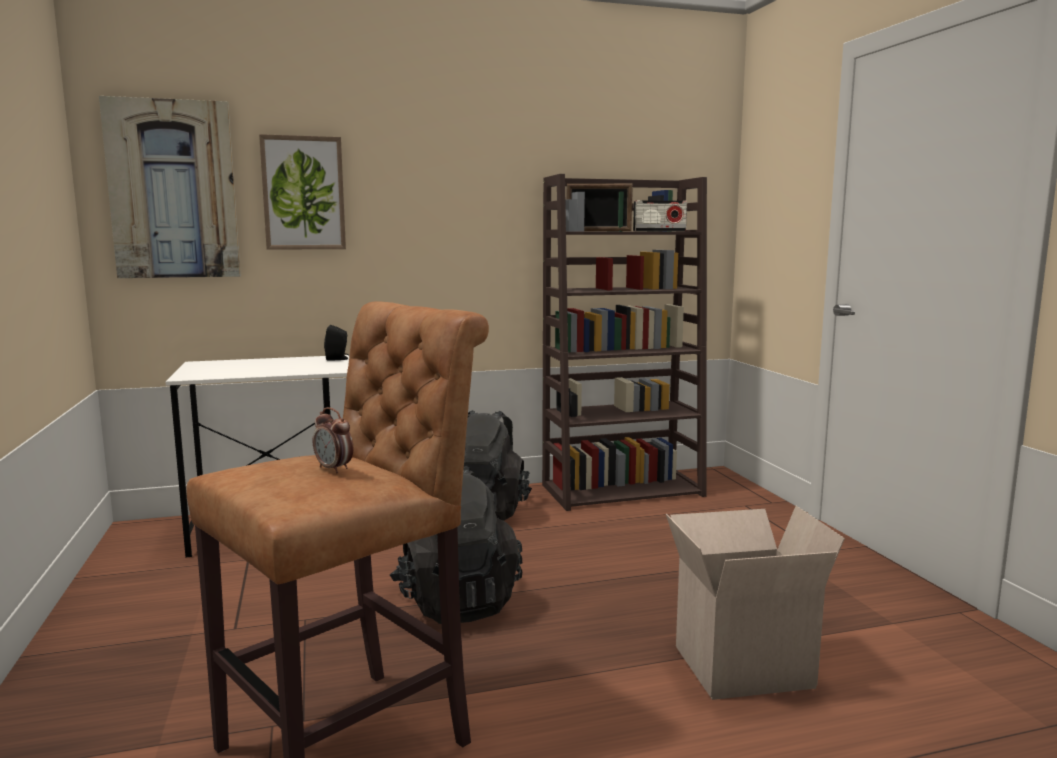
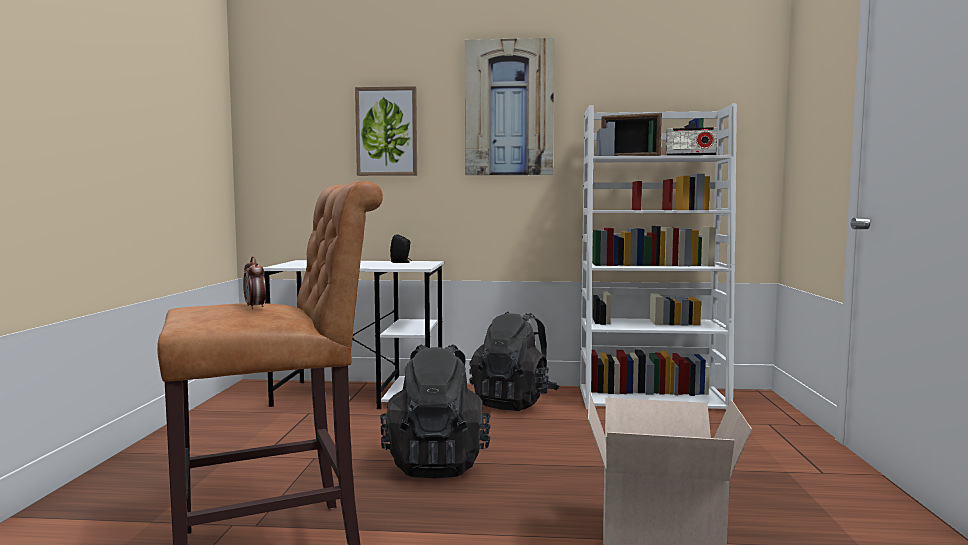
camera: 20 degrees right, 5 degrees down
picture [99,96,241,278] -> picture moved to [465,38,554,175]
brown bookcase [542,174,707,511] -> white bookcase [580,104,737,410]

